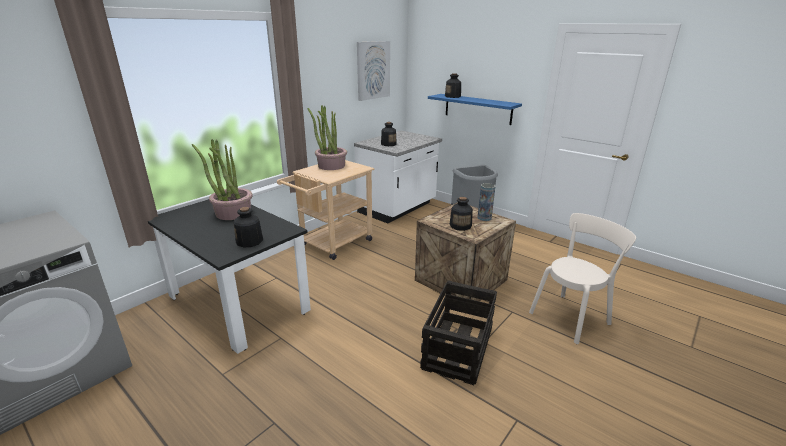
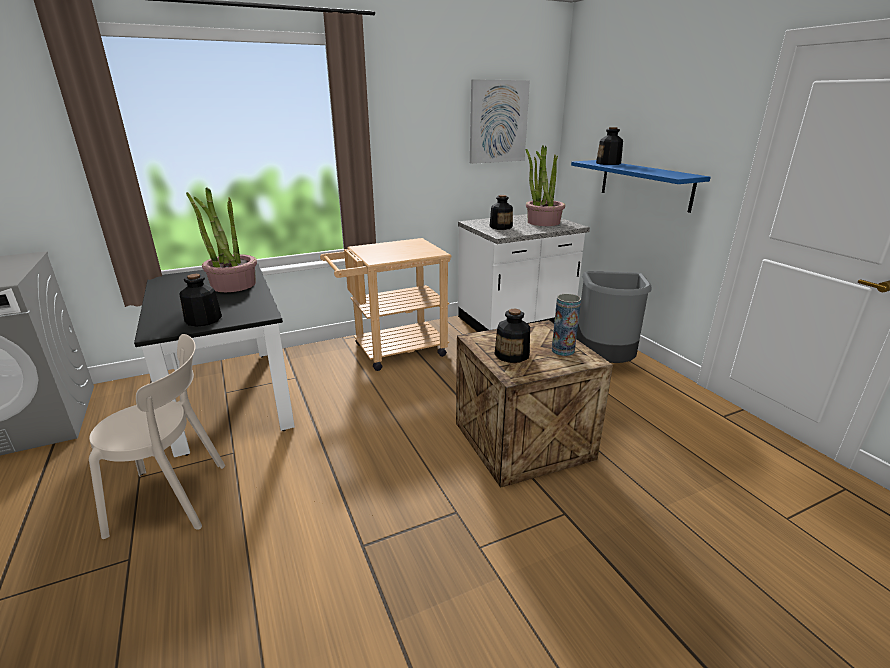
camera: 25 degrees right, 0 degrees up
potted plant [307,105,347,170] -> potted plant moved to [526,146,565,226]
crate [420,280,497,385] -> none
beige chair [529,213,636,344] -> beige chair moved to [89,334,225,539]

